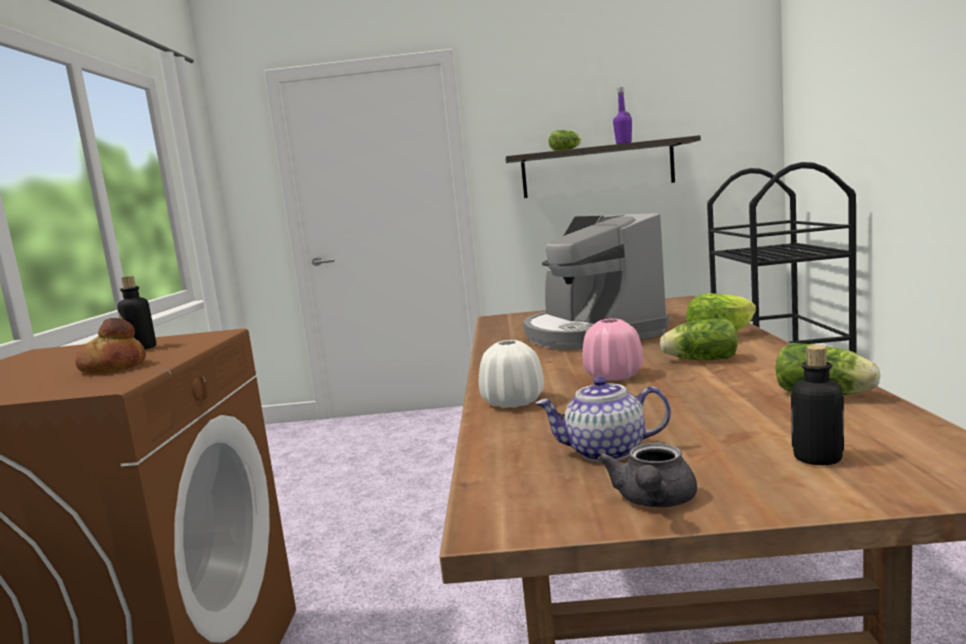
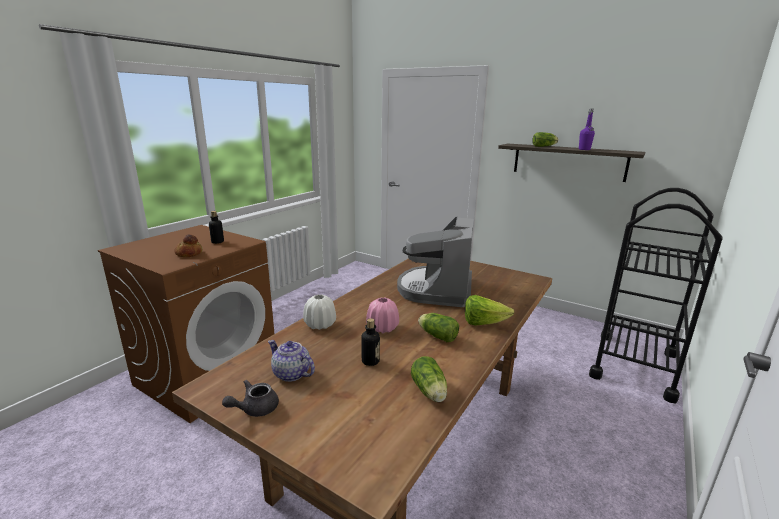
camera: 30 degrees right, 10 degrees up
bottle [791,345,844,465] -> bottle moved to [361,318,380,366]

